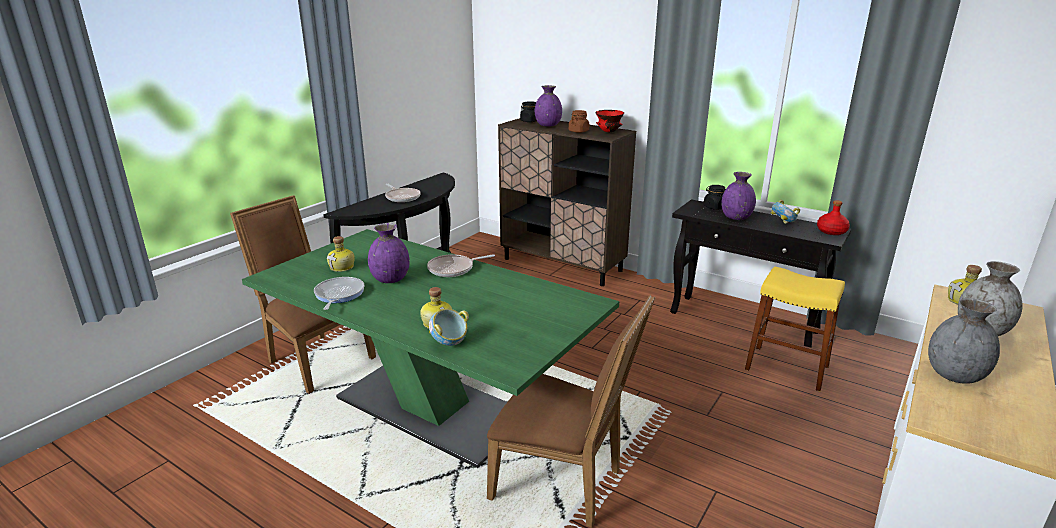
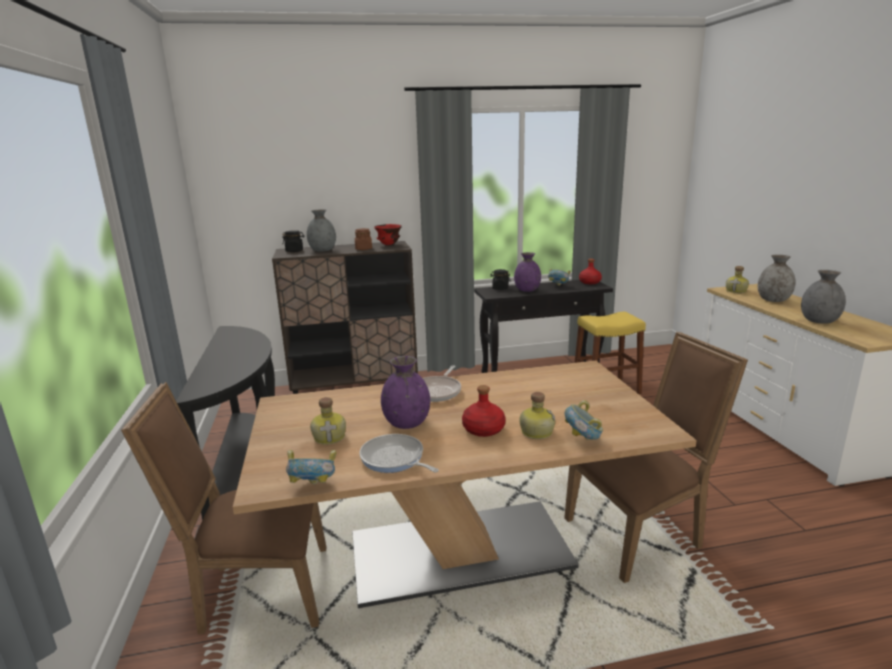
camera: 45 degrees left, 5 degrees down
green dining table [242,229,619,468] -> beige dining table [233,361,697,608]
frying pan [385,184,421,202] -> none
purple vase [535,85,562,127] -> grey vase [307,209,336,252]
none -> bowl [286,450,336,484]
none -> red bottle [462,385,506,437]

